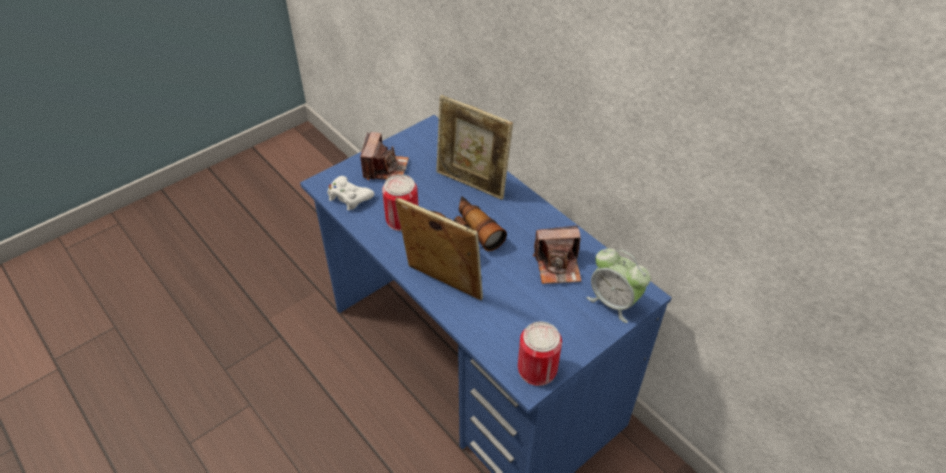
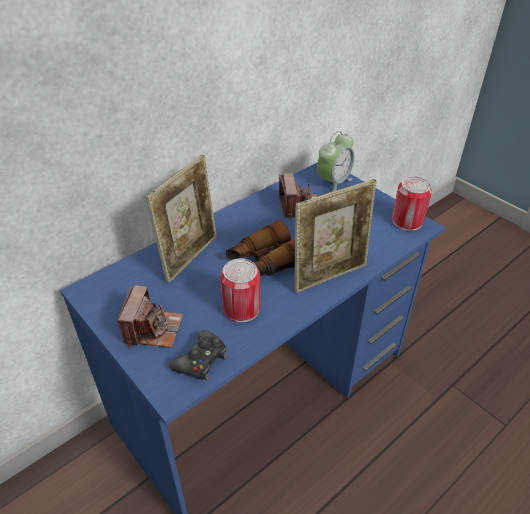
camera: 90 degrees left, 5 degrees down
white game controller [327,176,374,211] -> black game controller [169,330,227,380]
camera [360,132,409,180] -> camera turned 90 degrees clockwise [117,285,183,348]
picture frame [395,197,483,300] -> picture frame turned 150 degrees counterclockwise [294,179,377,293]

